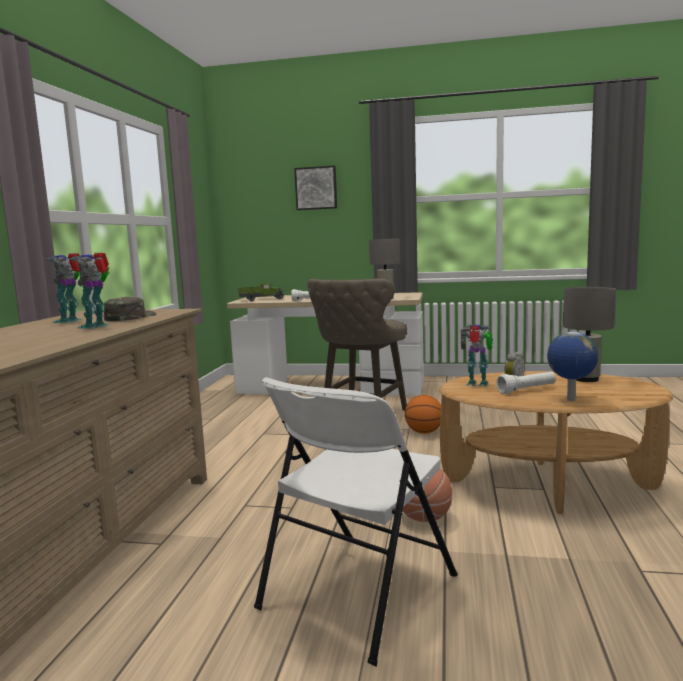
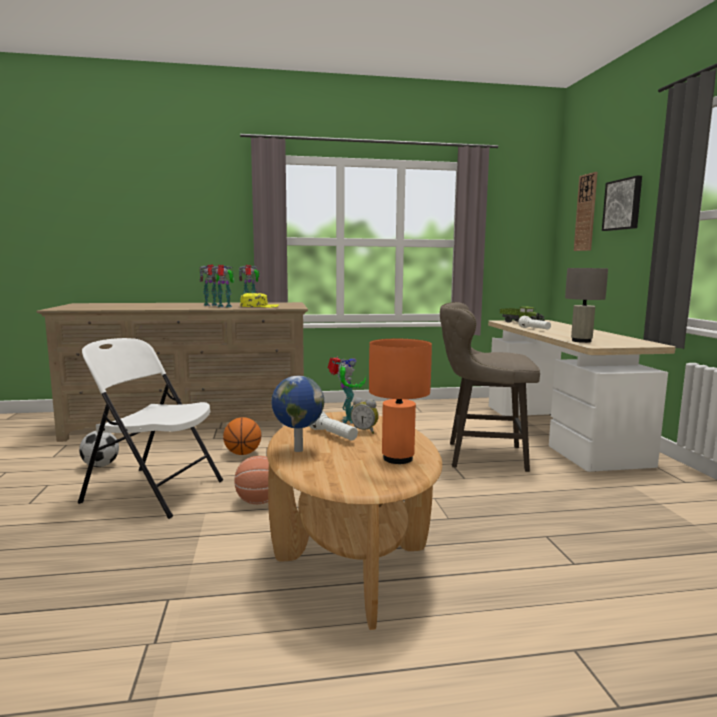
camera: 70 degrees right, 0 degrees up
green cap [104,297,156,321] -> yellow cap [240,293,279,308]
basketball [405,395,441,434] -> basketball moved to [223,417,261,455]
grey table lamp [563,287,616,382] -> orange table lamp [369,339,432,464]
none -> football [79,431,119,467]
none -> toy robot [199,264,219,306]
none -> wall clock [574,172,597,251]

